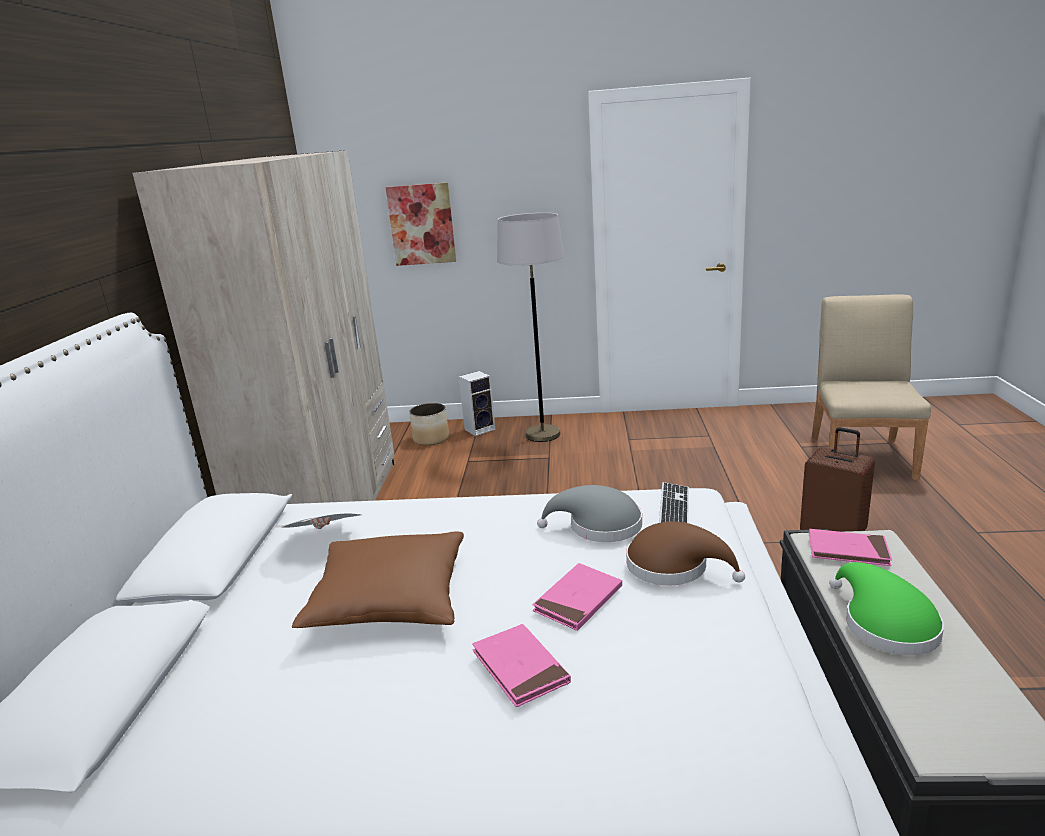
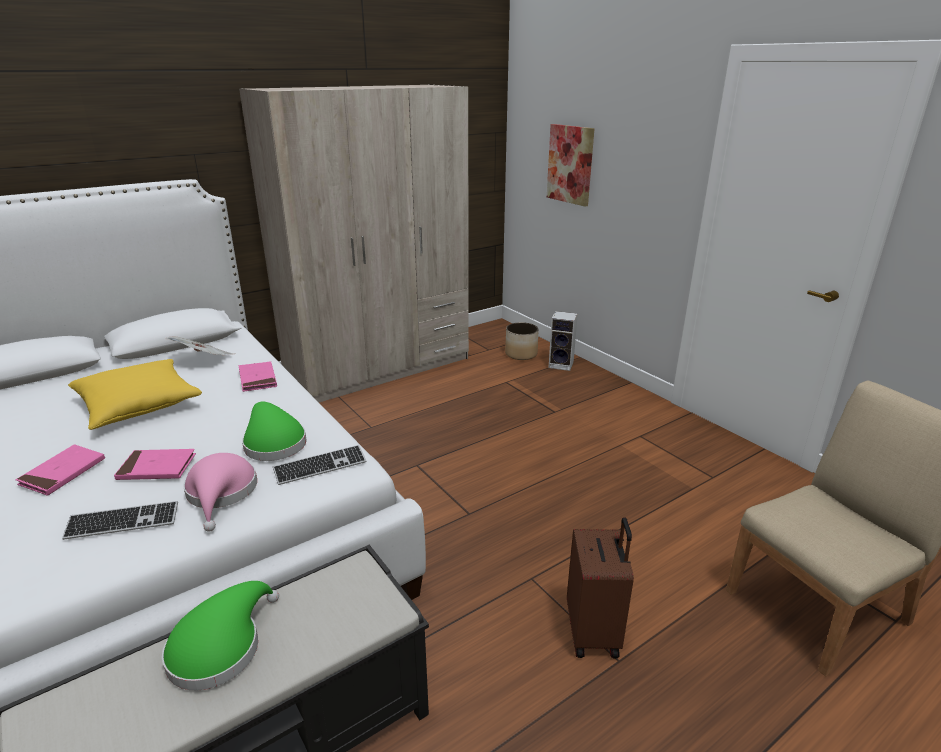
camera: 50 degrees right, 5 degrees up
brown pillow [292,532,464,628] -> yellow pillow [68,359,202,430]
grey floor lamp [497,213,565,442] -> none
grey hat [537,485,642,542] -> green hat [242,402,307,461]
brown hat [626,522,745,586] -> pink hat [183,453,257,532]
pink book [809,529,892,566] -> pink book moved to [239,361,277,392]
none -> keyboard [62,501,178,540]

